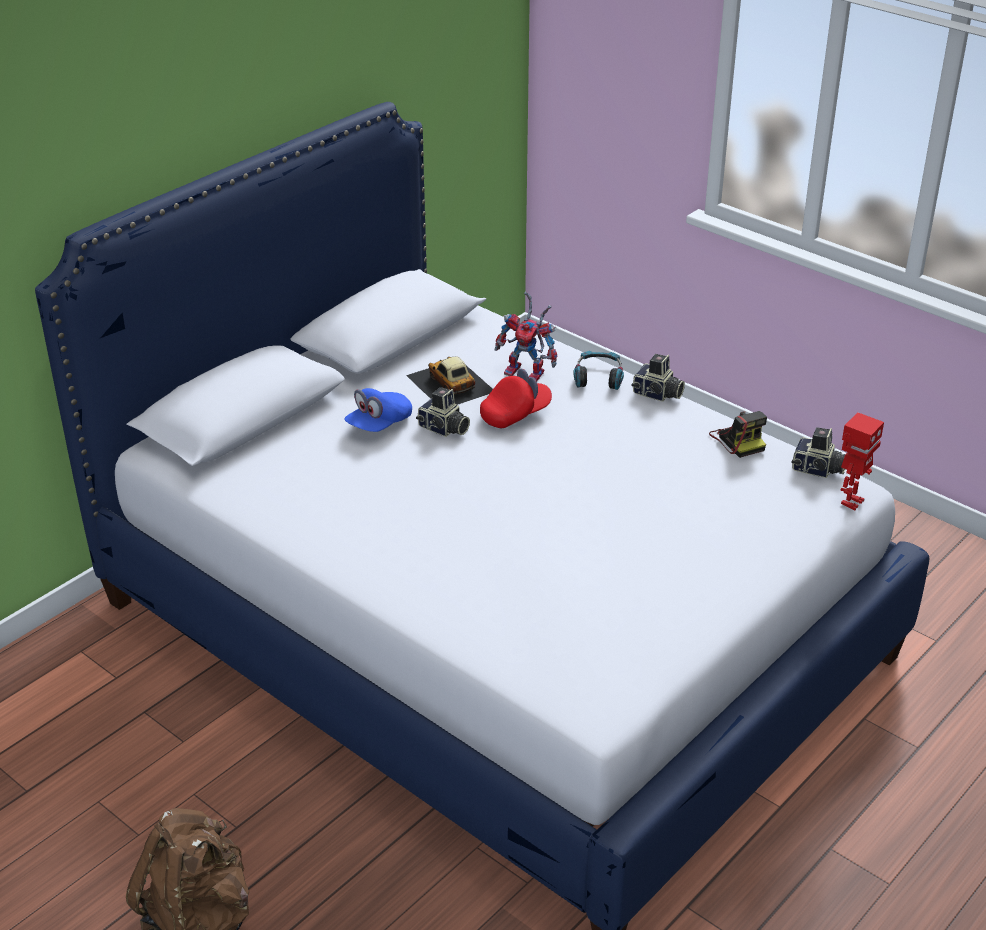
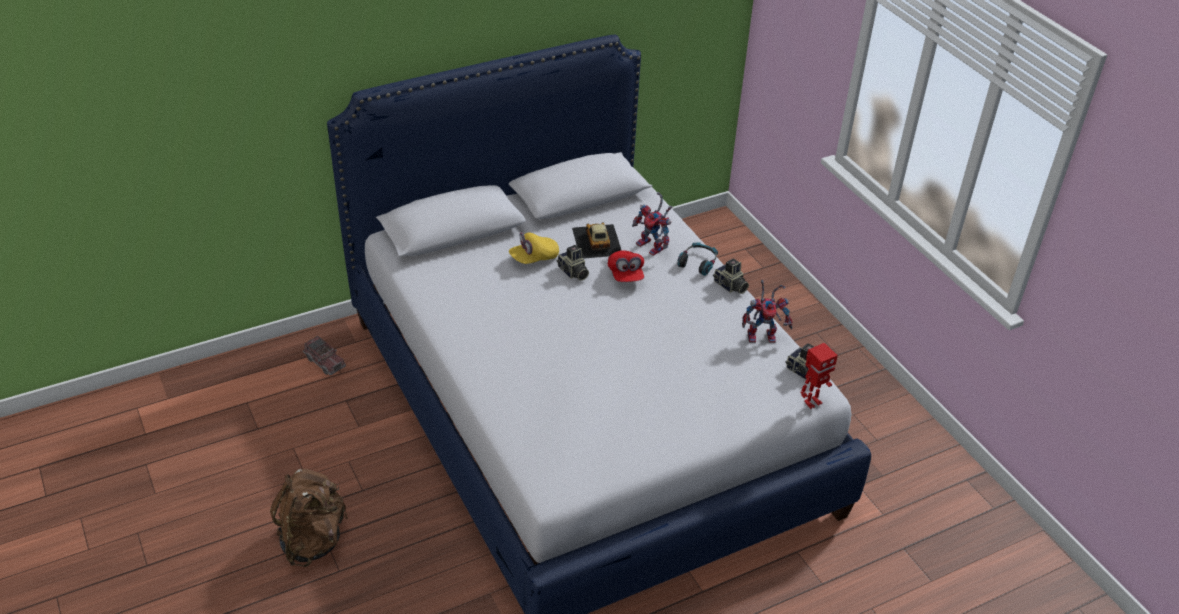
camera: 20 degrees right, 5 degrees up
blue cap [345,388,412,432] -> yellow cap [509,232,559,264]
red cap [480,369,552,428] -> red cap turned 90 degrees clockwise [608,250,644,282]
camera [709,411,767,458] -> toy robot [742,280,793,343]
none -> toy truck [303,336,346,375]

